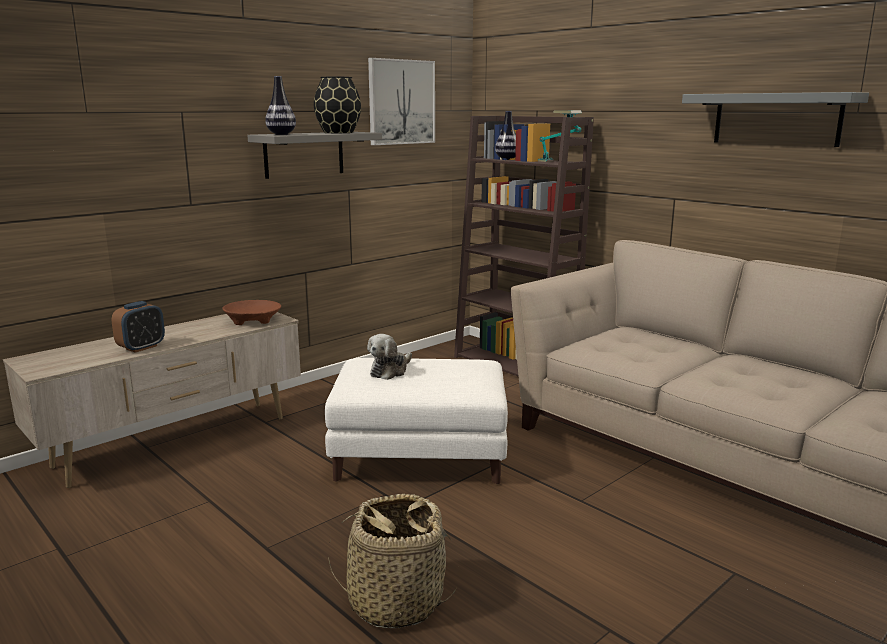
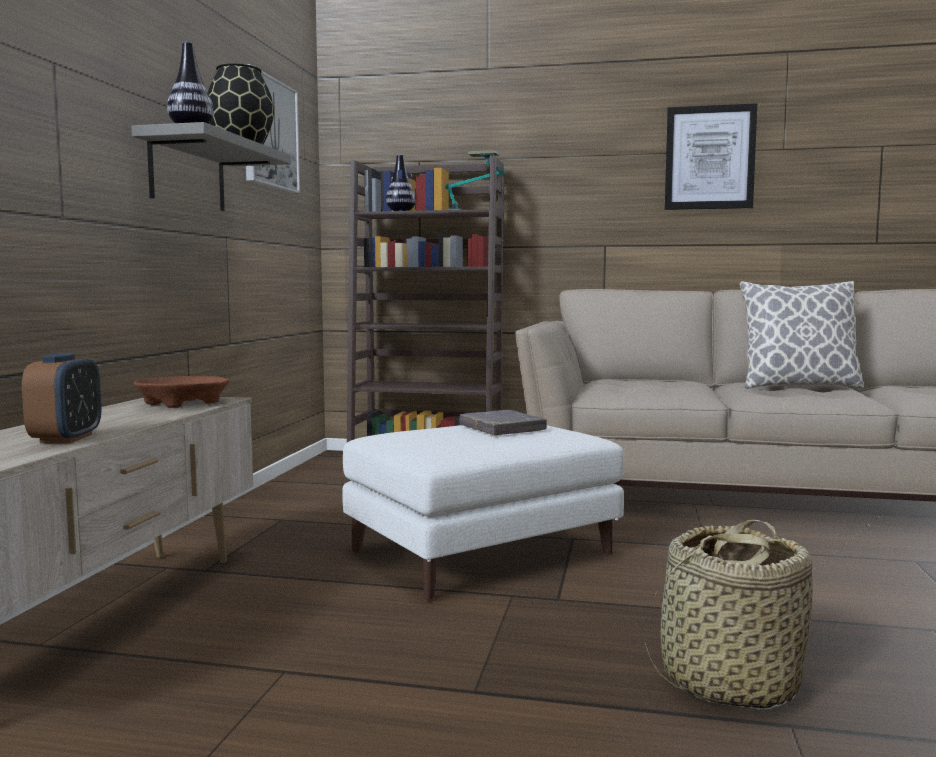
camera: 35 degrees left, 10 degrees down
plush toy [367,334,412,380] -> none
grey shelf [682,92,869,147] -> picture [665,103,757,210]
none -> grey book [459,410,547,435]
none -> pillow [739,281,864,389]

